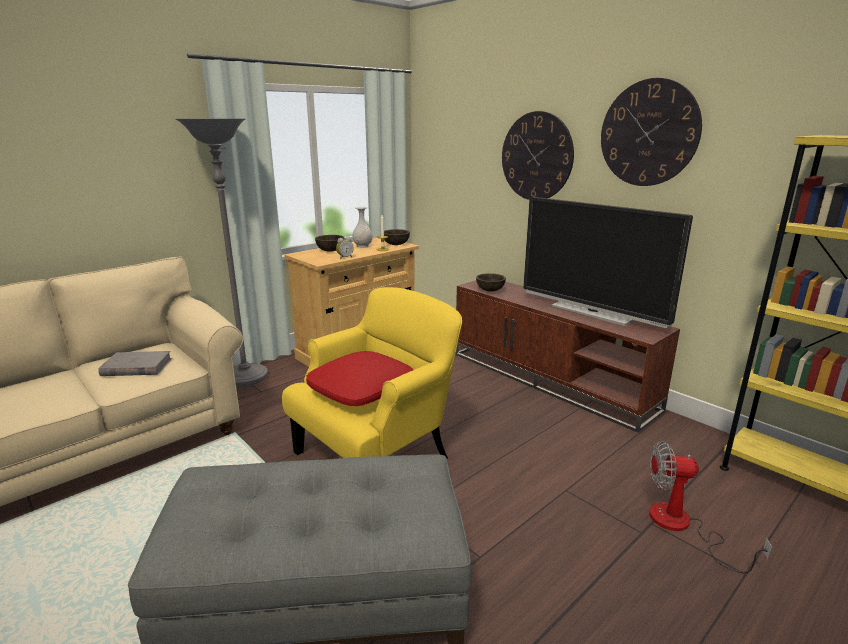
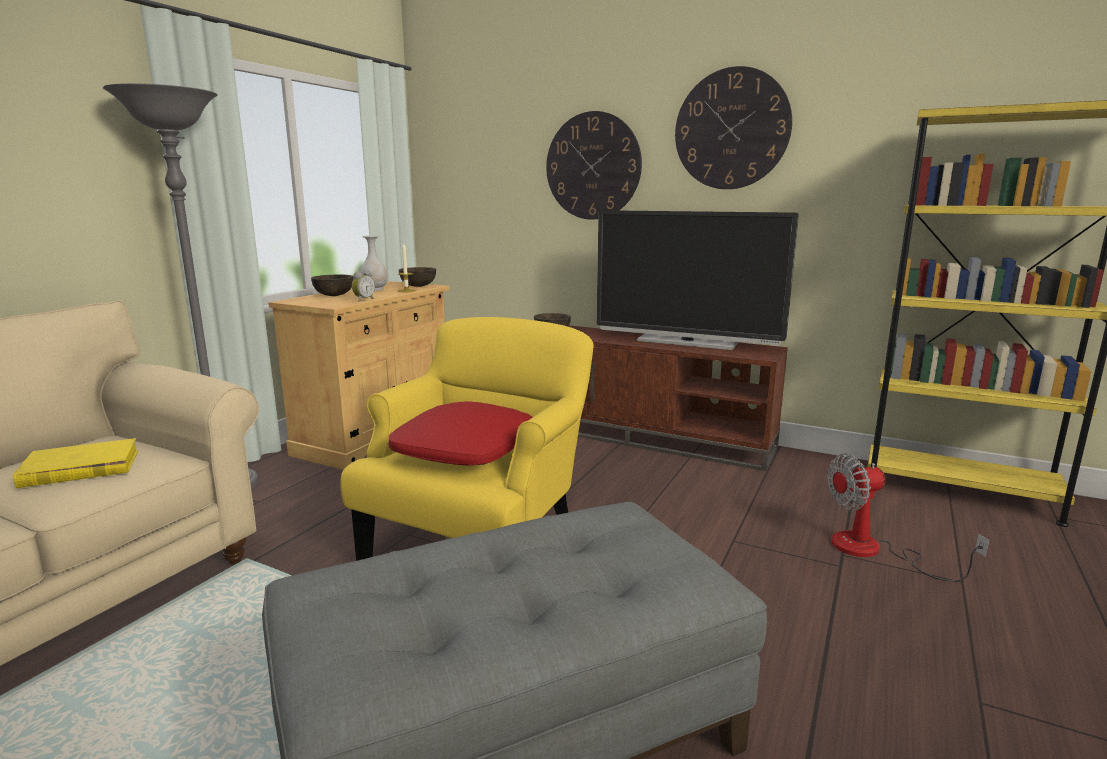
camera: 20 degrees left, 5 degrees down
grey book [98,351,172,376] -> yellow book [13,438,138,488]

